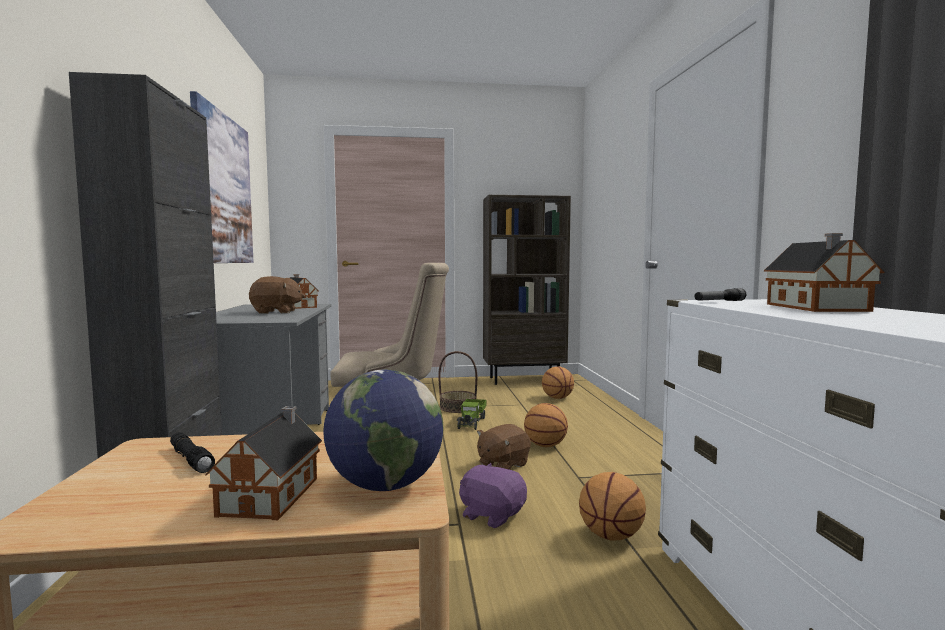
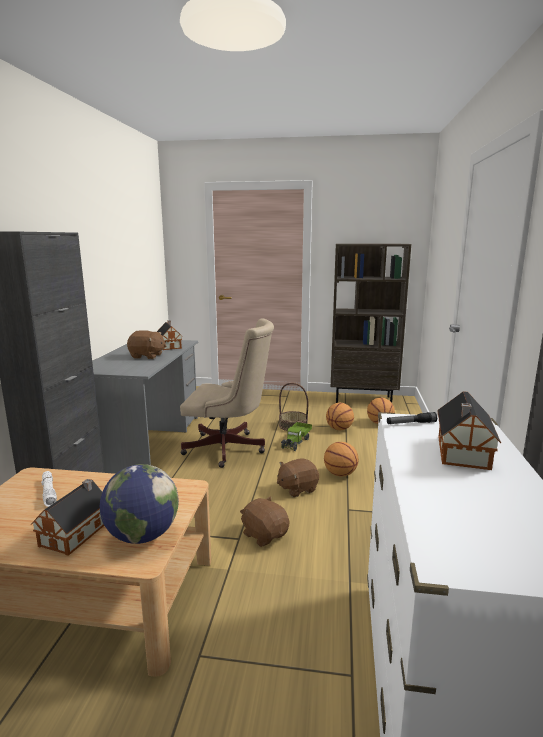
camera: 15 degrees right, 10 degrees up
black flashlight [170,432,215,473] -> white flashlight [41,471,57,507]
picture [190,91,253,263] -> none
purple plush toy [459,463,527,528] -> brown plush toy [240,496,290,547]
basketball [579,472,646,541] -> basketball moved to [326,402,354,430]

